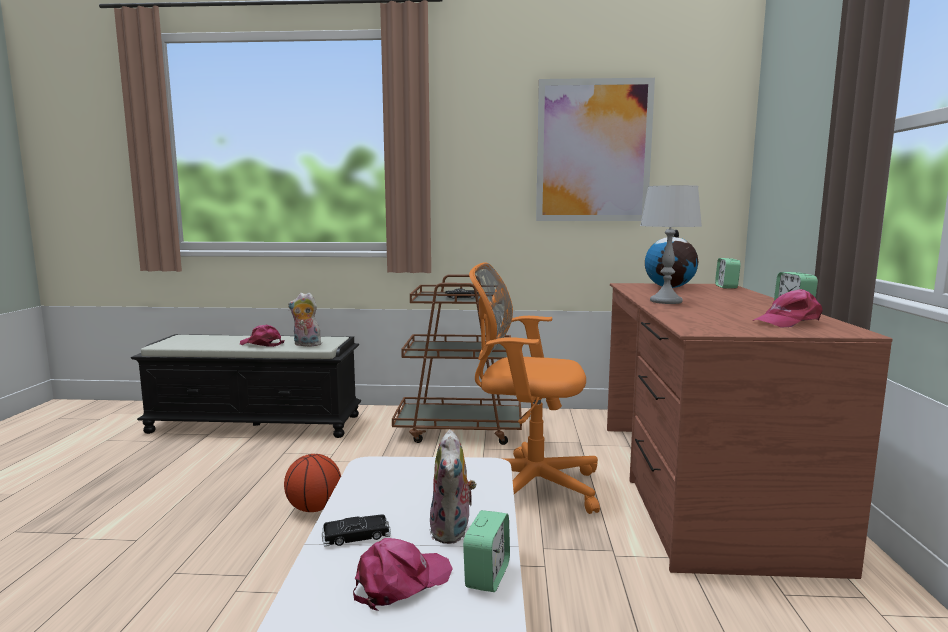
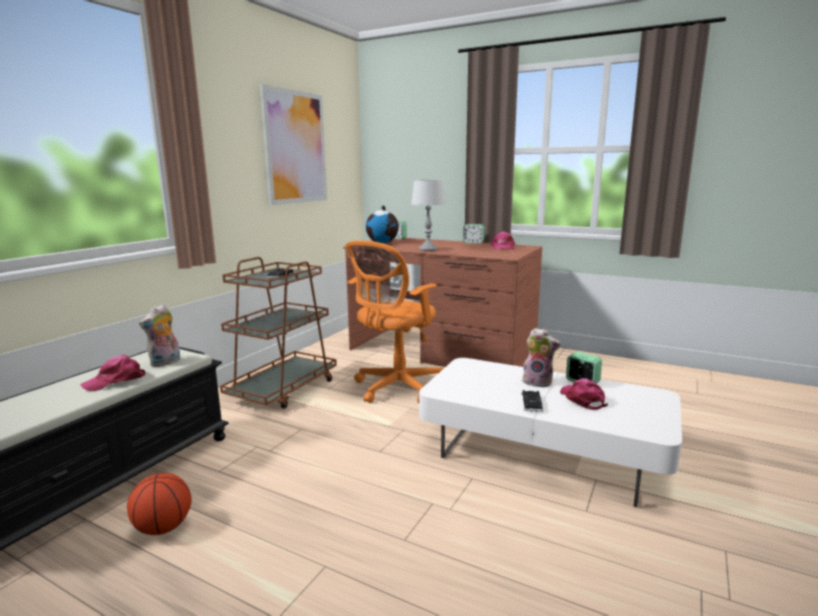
camera: 65 degrees left, 5 degrees up
basketball [284,454,341,512] -> basketball moved to [127,473,191,535]

